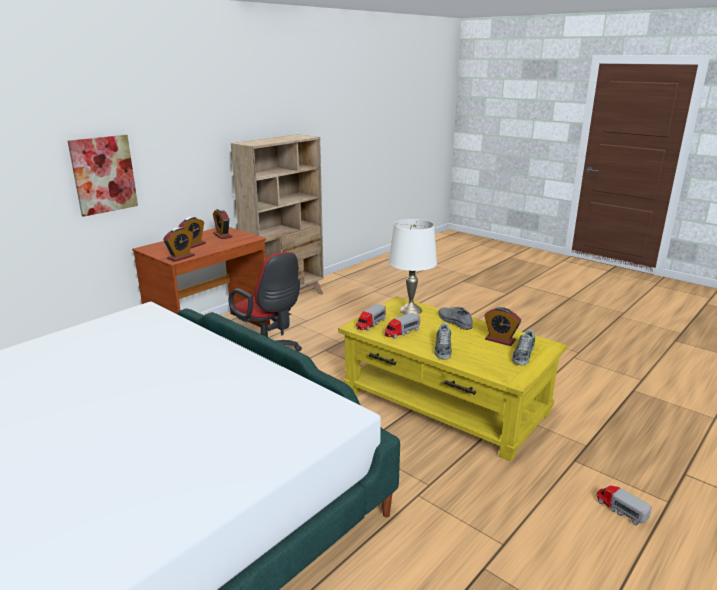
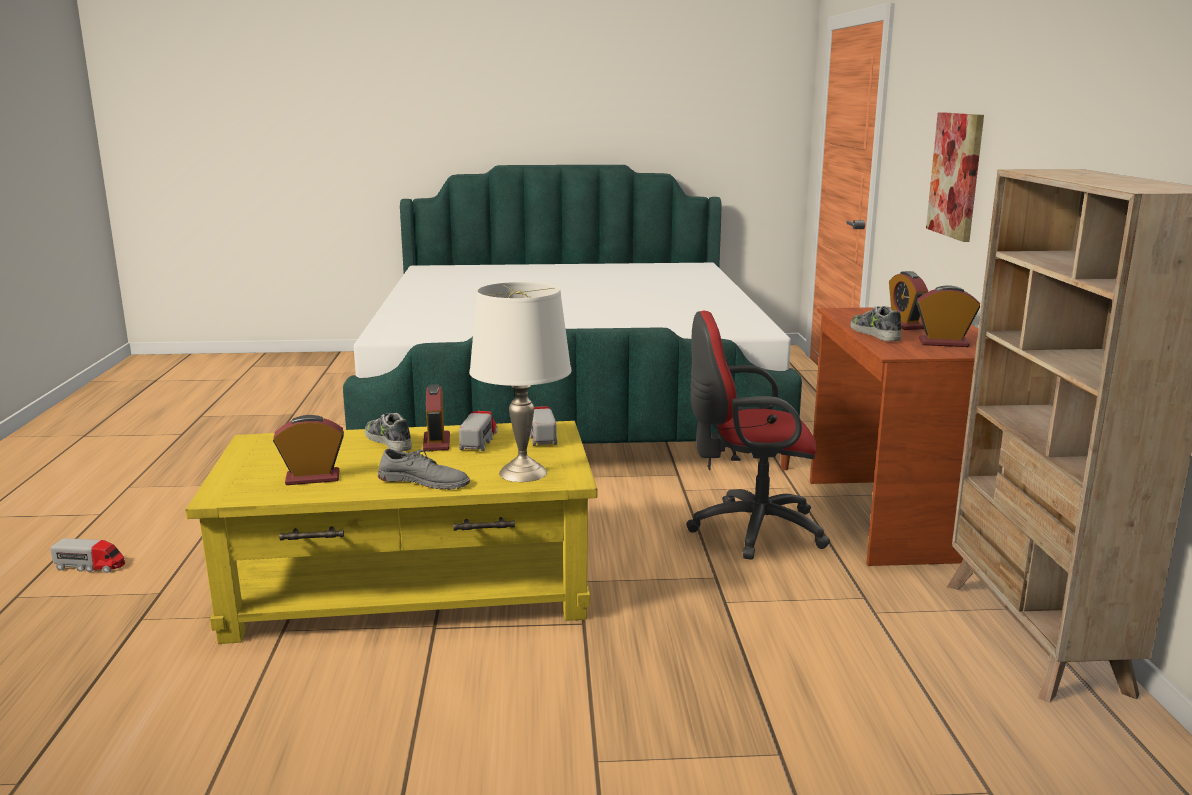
camera: 135 degrees right, 5 degrees down
alarm clock [163,227,195,262] -> alarm clock moved to [423,384,450,451]
shoe [512,329,535,365] -> shoe moved to [850,306,901,341]

